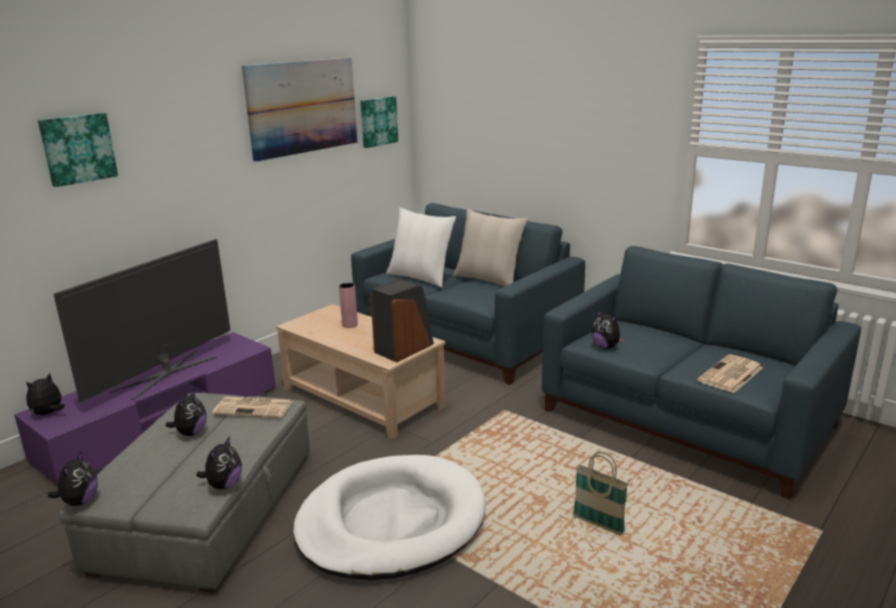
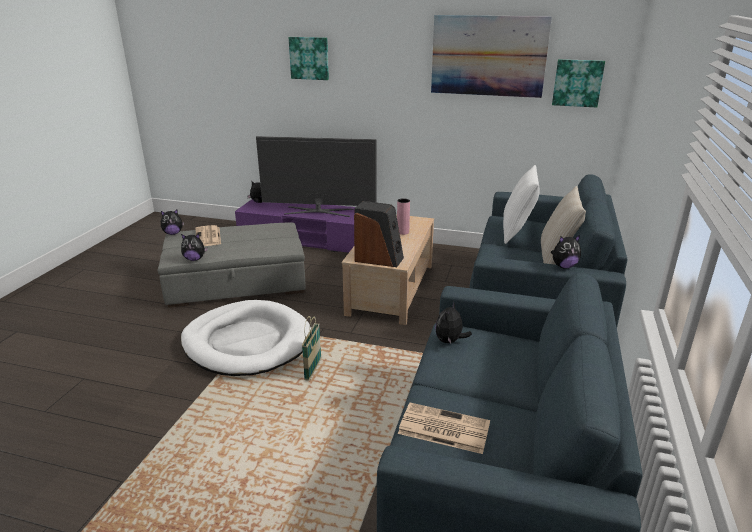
camera: 65 degrees right, 5 degrees up
plush toy [166,389,207,436] -> plush toy moved to [551,235,581,269]
newspaper [212,397,293,418] -> newspaper moved to [196,225,221,246]
basket [573,452,629,536] -> basket moved to [302,316,321,381]

